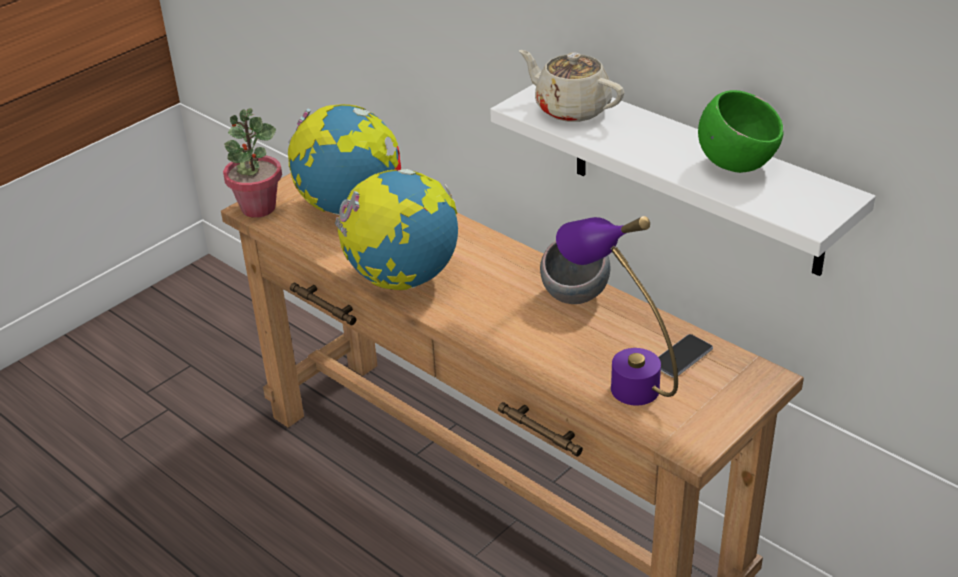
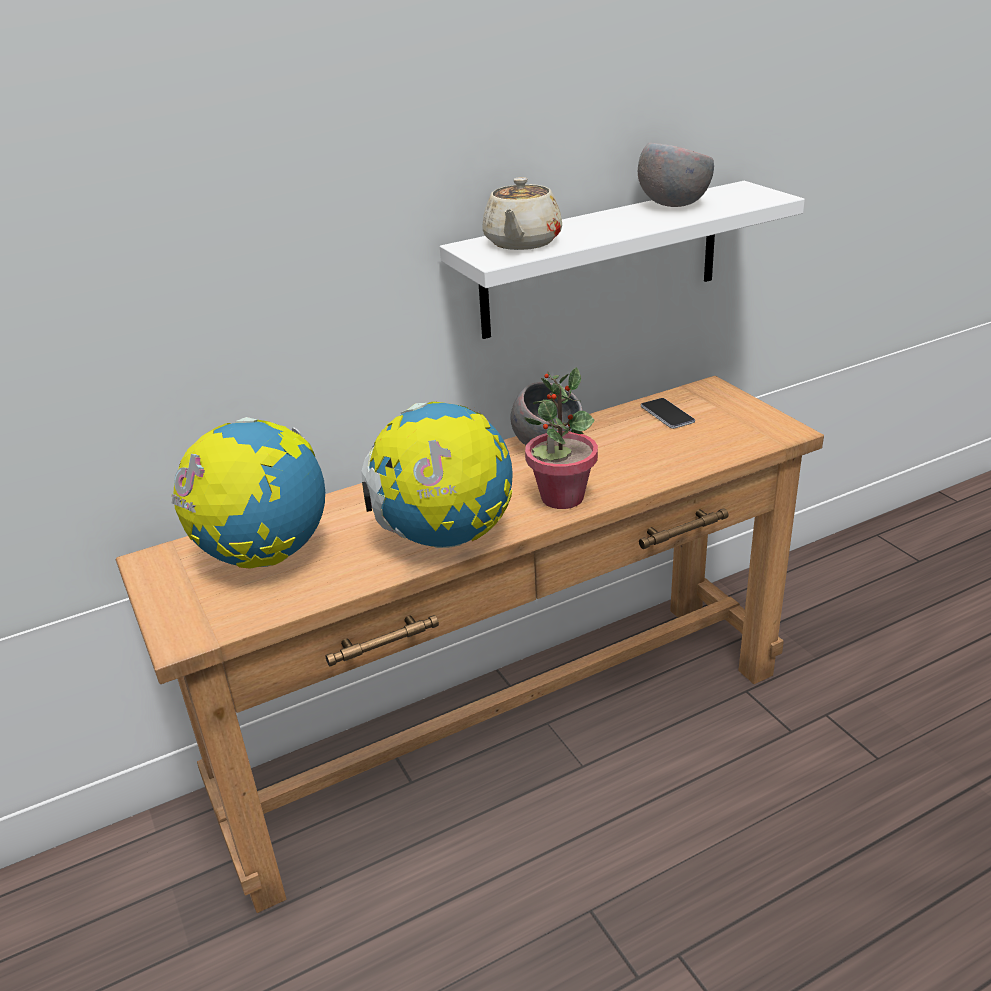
camera: 70 degrees left, 5 degrees down
potted plant [223,108,282,218] -> potted plant moved to [524,368,598,509]
beige teapot [519,50,624,122] -> beige teapot turned 45 degrees counterclockwise [482,177,562,250]
purple table lamp [556,216,678,406] -> none
green bowl [698,90,783,173] -> grey bowl [638,143,714,207]

